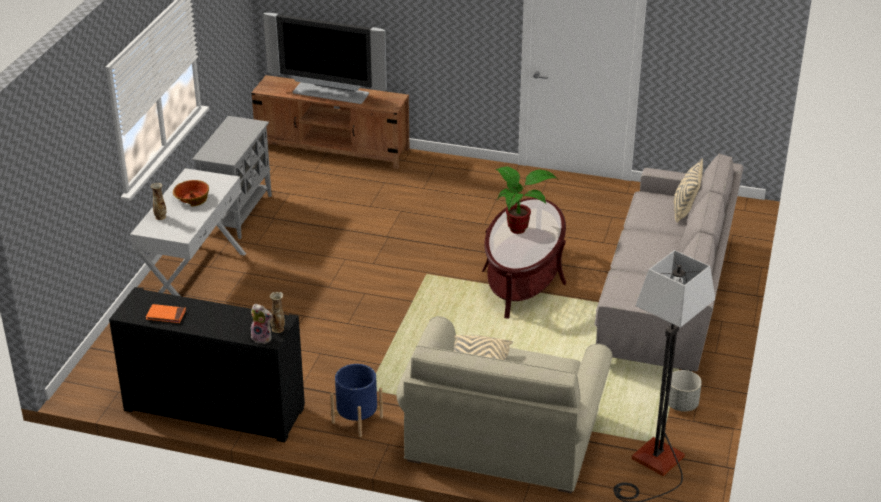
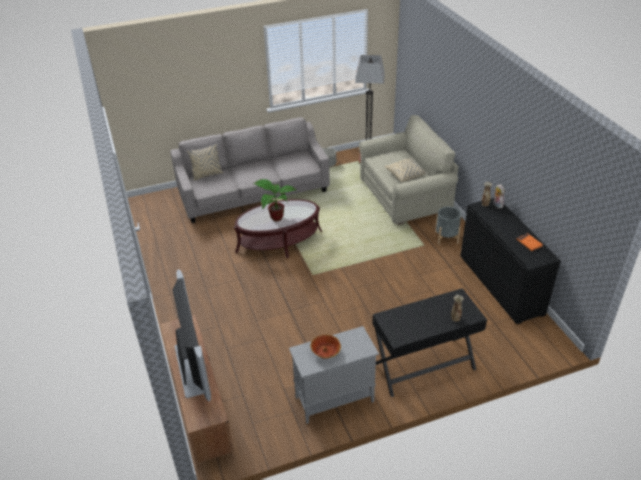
camera: 125 degrees left, 5 degrees up
white console table [130,168,246,296] -> black console table [372,288,487,397]
bowl [173,180,209,207] -> bowl moved to [310,335,341,359]
blue planter [330,364,383,437] -> grey planter [435,206,461,245]

